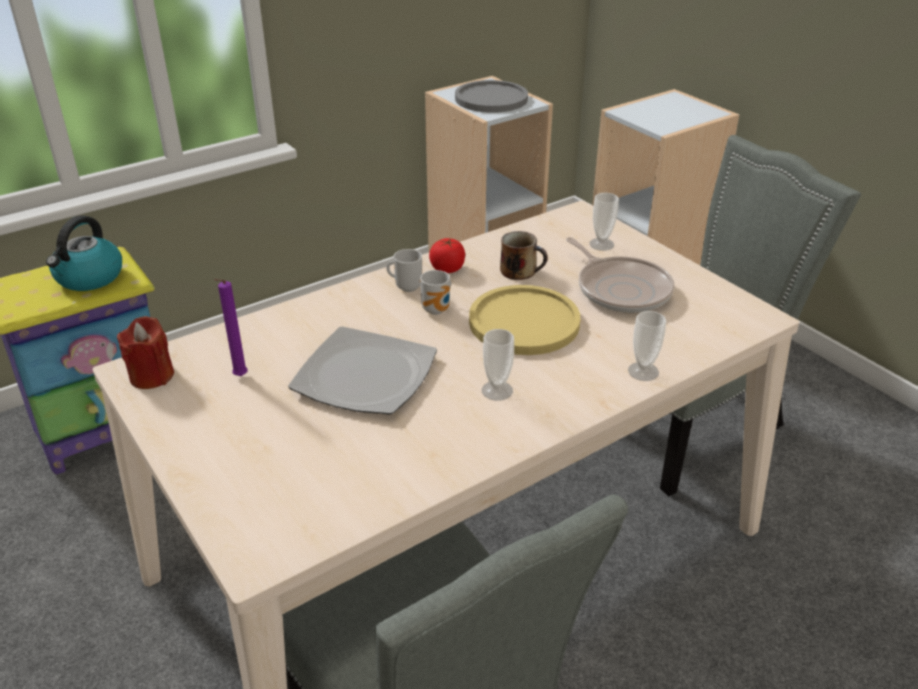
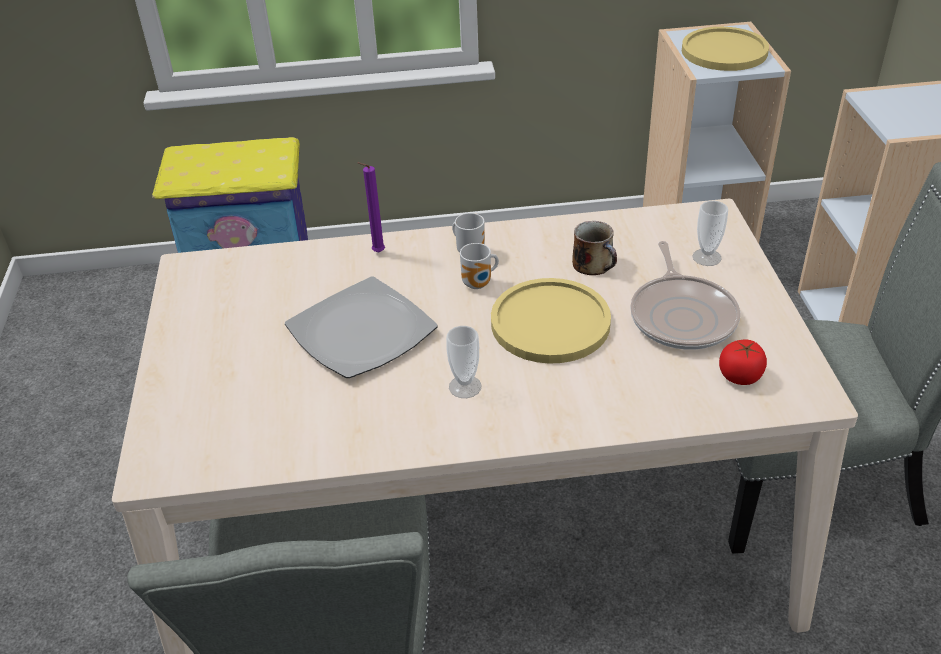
camera: 30 degrees right, 5 degrees up
kettle [46,215,122,291] -> none
red candle [117,316,174,389] -> none
purple candle [214,279,248,376] -> purple candle moved to [357,162,385,252]
tomato [429,238,465,273] -> tomato moved to [719,340,767,385]
grey plate [455,80,528,113] -> yellow plate [682,27,769,71]
cup [628,311,666,381] -> none

